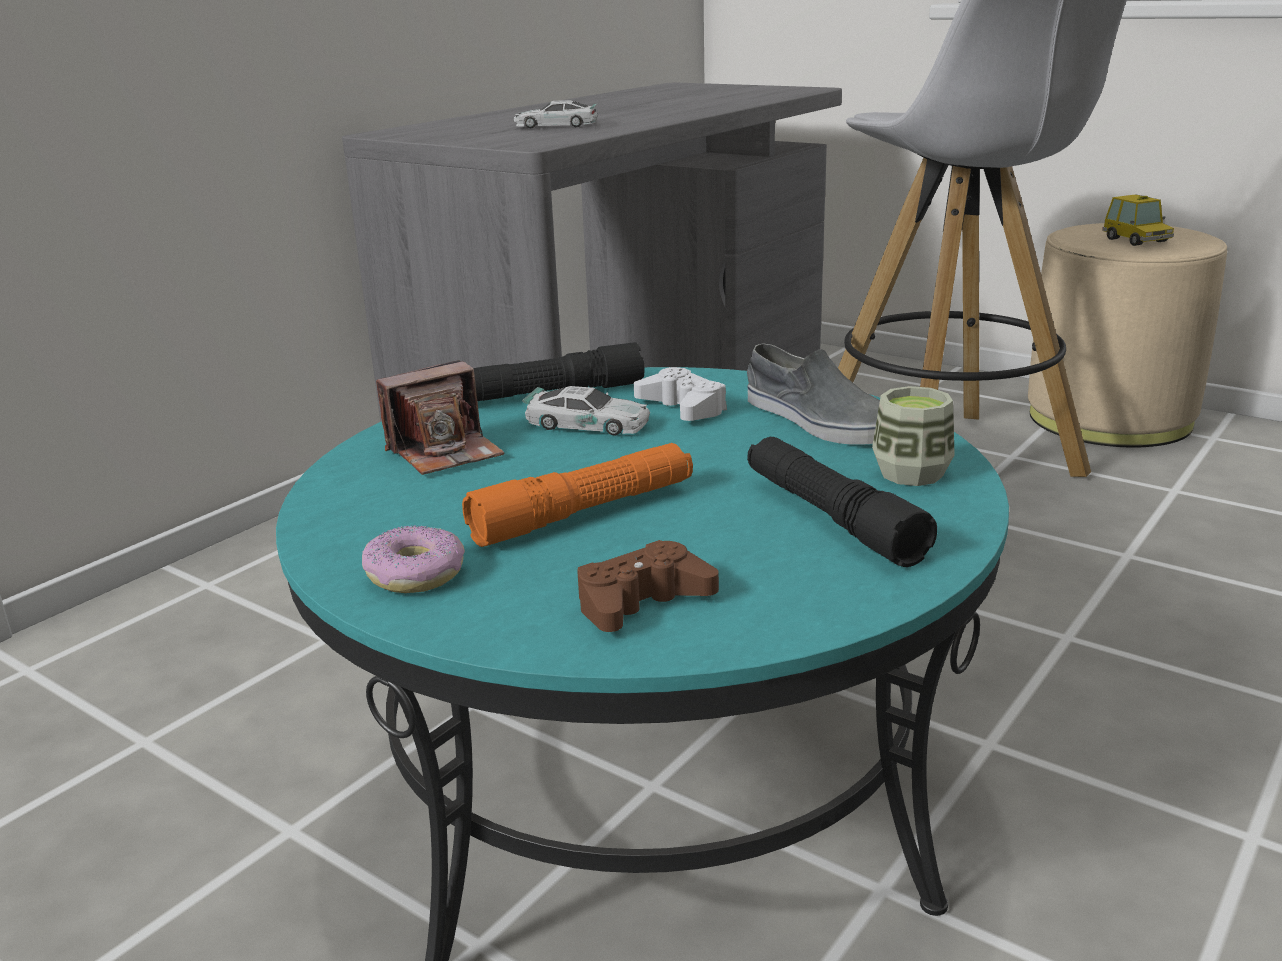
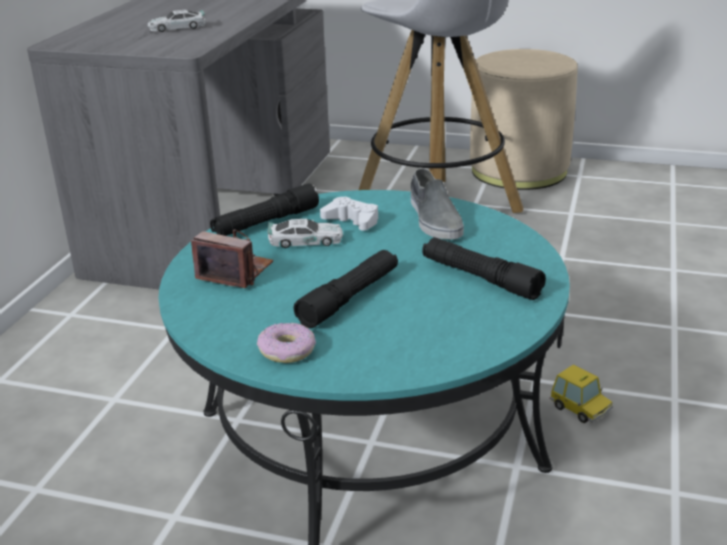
camera: 20 degrees left, 5 degrees up
camera [376,360,505,475] -> camera turned 105 degrees counterclockwise [191,229,273,288]
orange flashlight [462,443,693,547] -> black flashlight [294,250,398,328]
brown game controller [577,540,719,632] -> none
grey shoe [747,344,880,445] -> grey shoe turned 45 degrees clockwise [411,168,464,240]
cup [872,386,955,486] -> none
toy car [1102,194,1174,246] -> toy car moved to [550,364,613,423]

